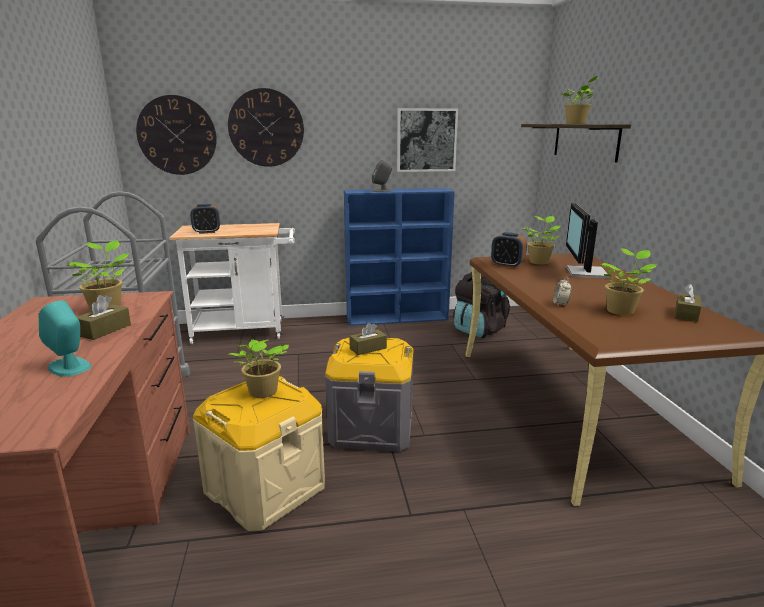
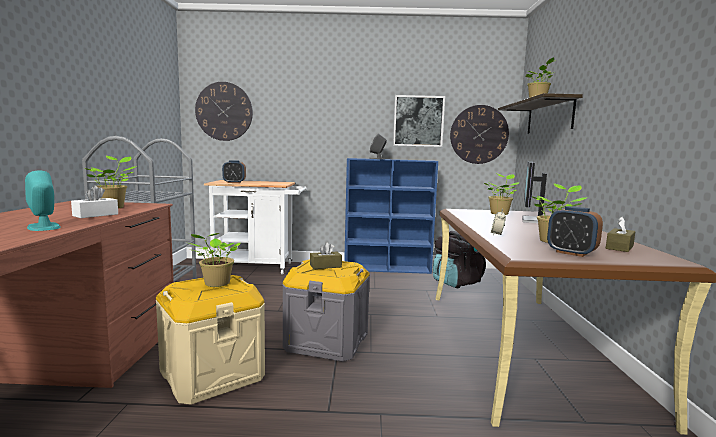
camera: 10 degrees right, 10 degrees down
brown tissue box [77,295,131,340] -> white tissue box [71,185,118,218]
wall clock [228,88,304,167] -> wall clock moved to [450,105,509,164]
alarm clock [491,232,527,268] -> alarm clock moved to [547,206,603,257]

